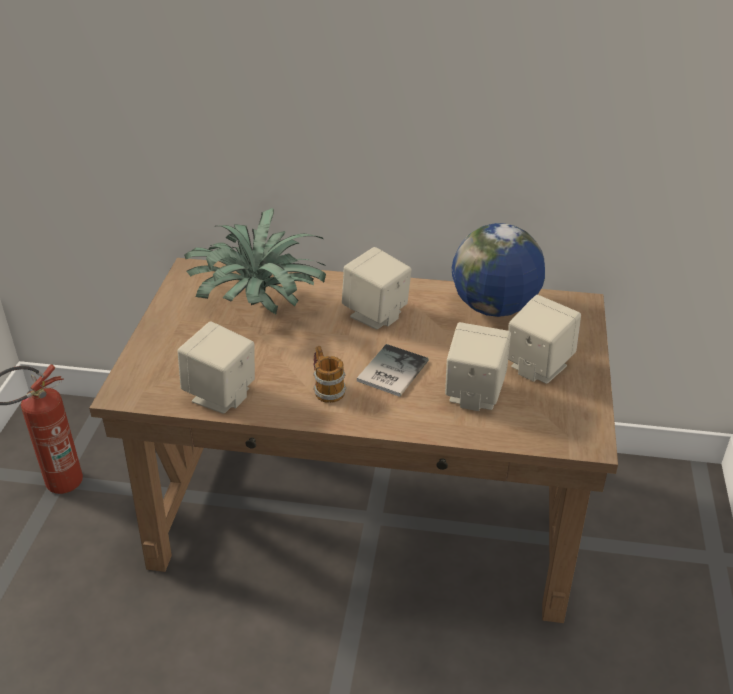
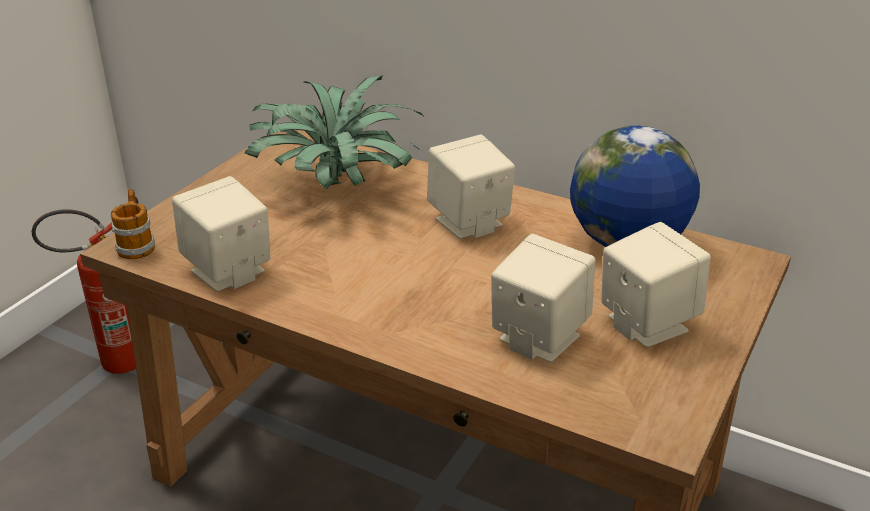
camera: 20 degrees right, 5 degrees down
mug [313,346,347,403] -> mug moved to [111,189,155,259]
book [357,344,428,397] -> none

